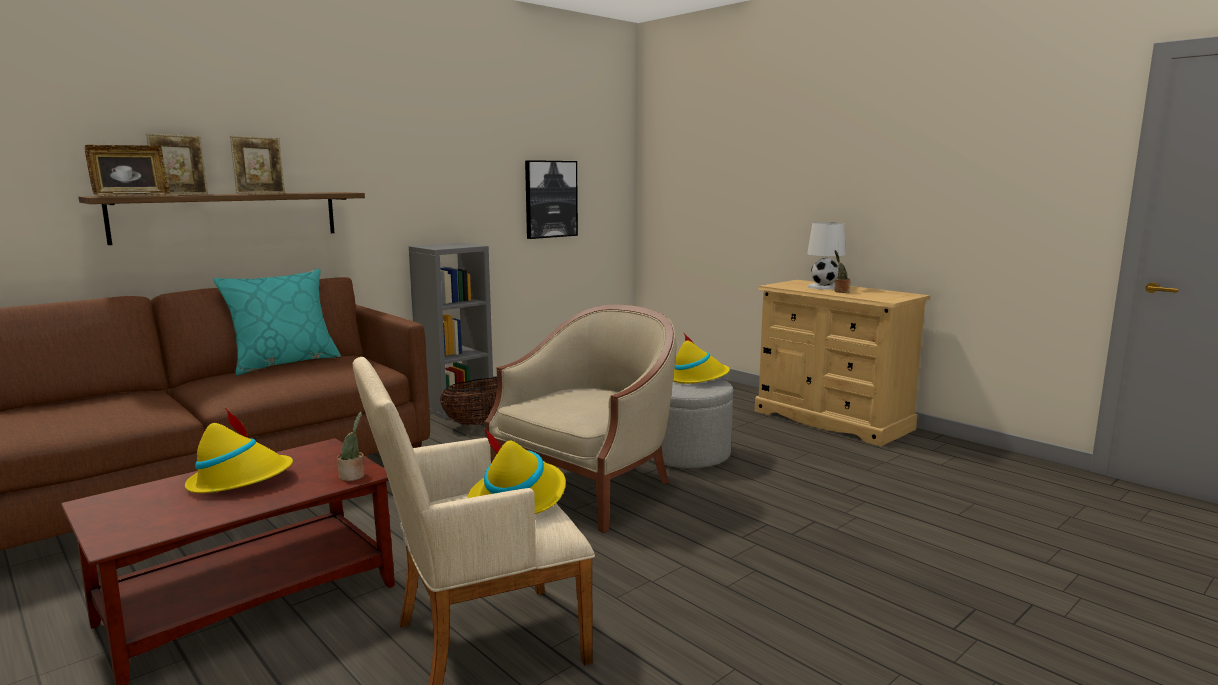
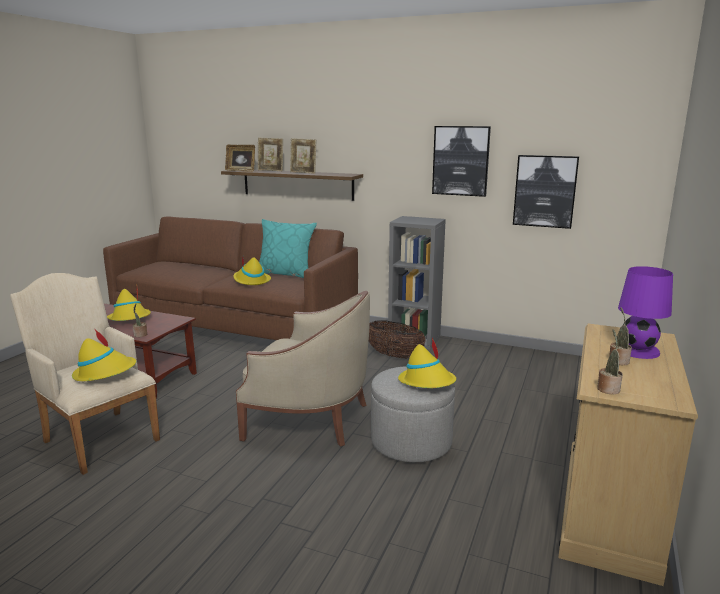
camera: 65 degrees right, 5 degrees up
white table lamp [807,222,846,290] -> purple table lamp [618,266,673,359]
none -> yellow hat [233,257,271,285]
none -> picture [432,126,491,197]
none -> potted plant [597,329,623,394]

